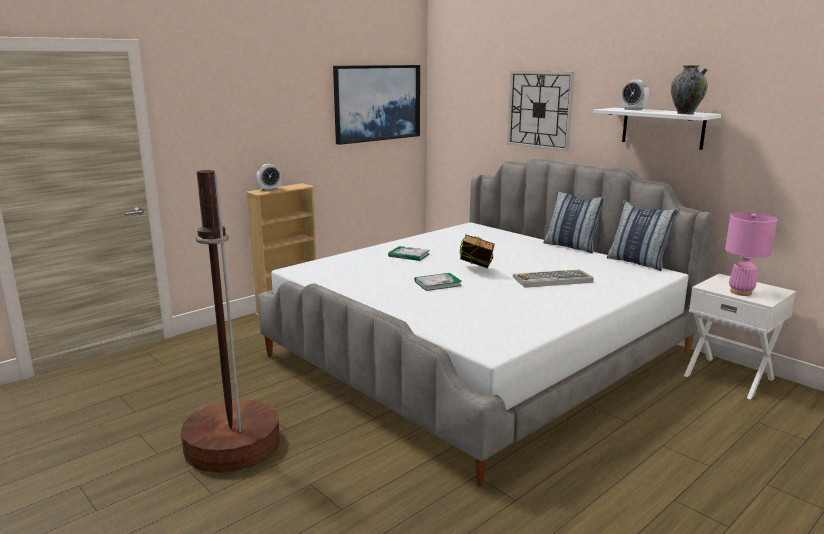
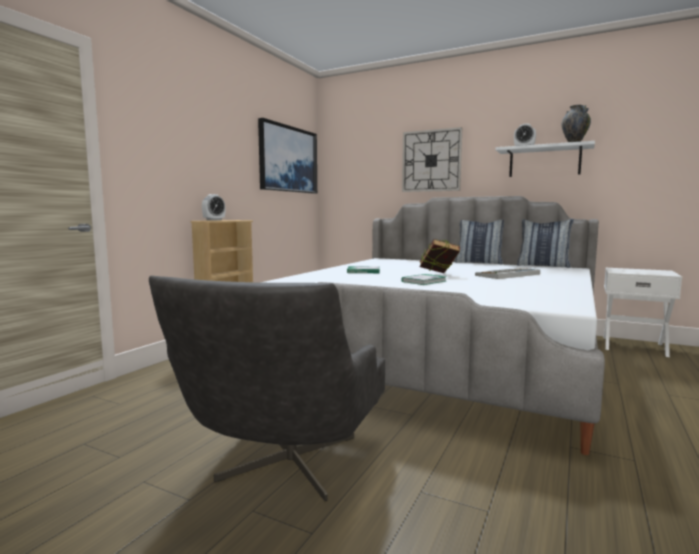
camera: 20 degrees left, 10 degrees down
brown floor lamp [181,170,280,473] -> grey armchair [149,276,385,501]
pink table lamp [725,212,777,296] -> none

